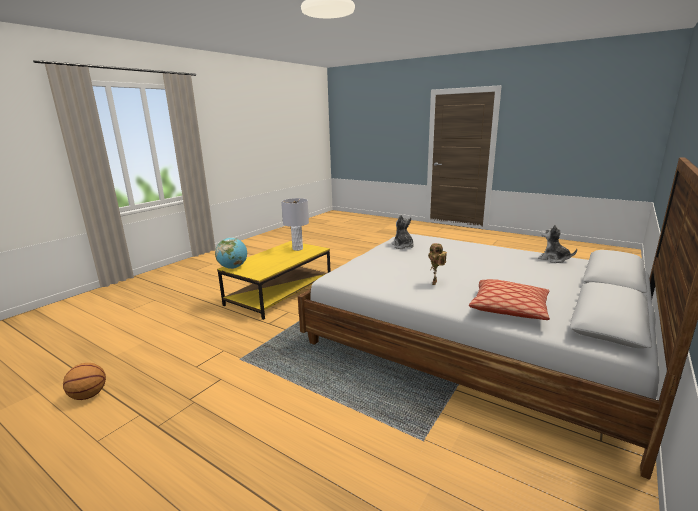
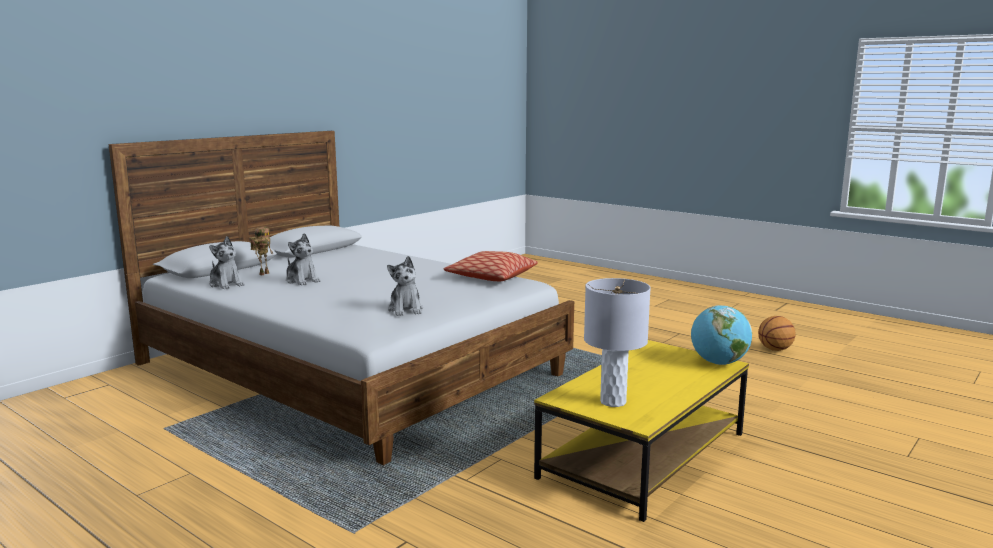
camera: 175 degrees left, 5 degrees down
toy robot [428,243,447,285] -> toy robot moved to [250,227,273,275]
pillow [469,279,550,320] -> pillow moved to [444,251,538,281]
none -> plush toy [286,233,321,285]

